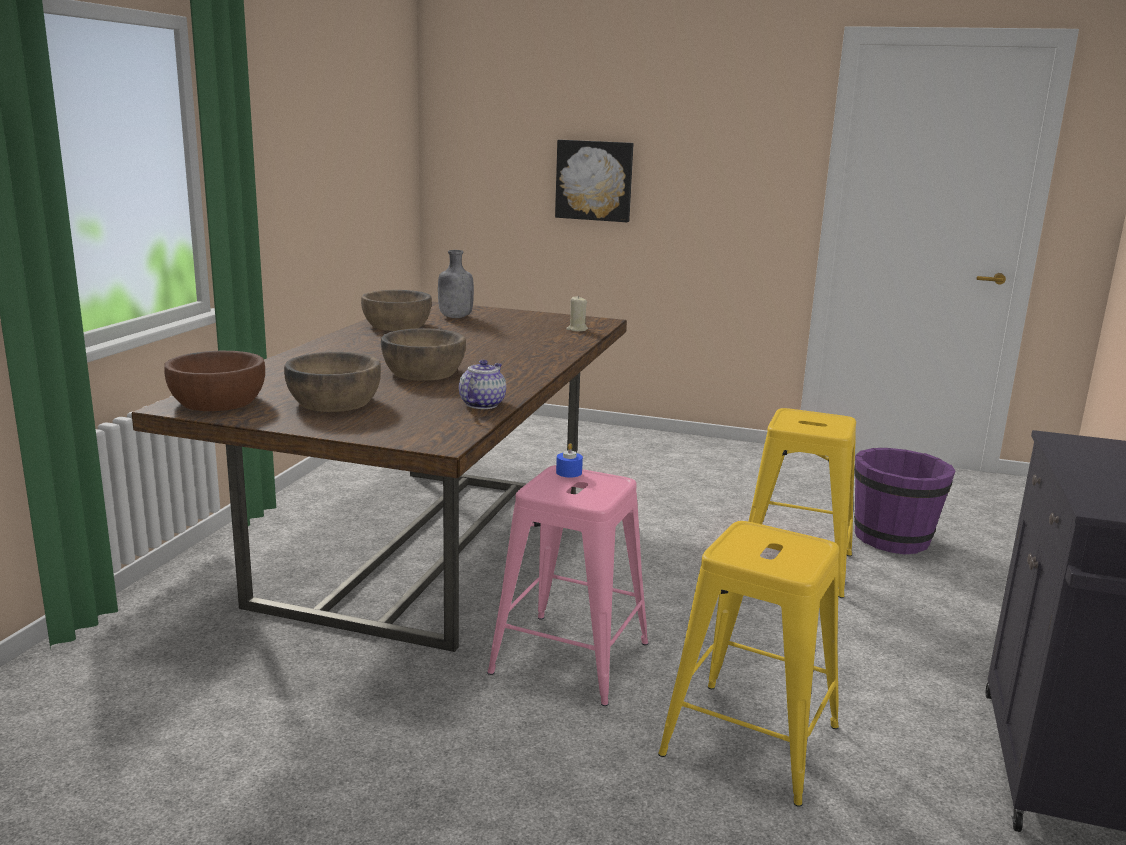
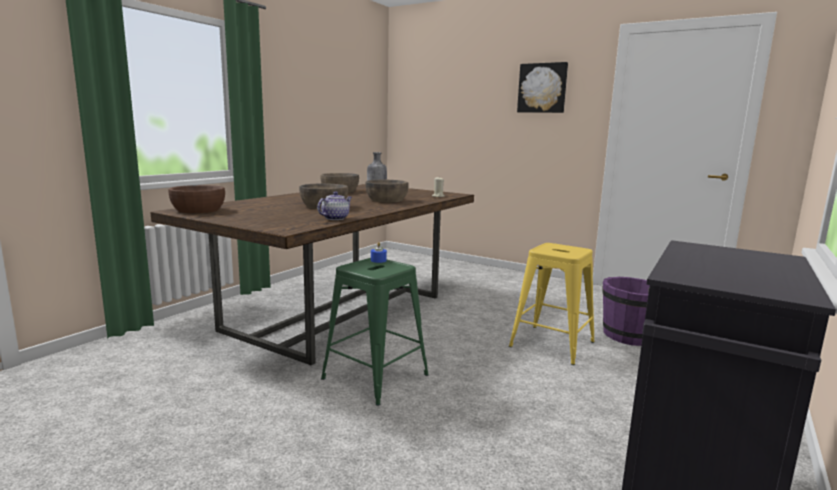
camera: 15 degrees right, 5 degrees down
brown bowl [284,352,381,412] -> brown bowl moved to [365,180,409,202]
pink stool [487,465,648,706] -> green stool [321,258,429,406]
picture [555,140,634,222] -> picture moved to [517,62,568,113]
yellow stool [658,521,839,807] -> none

